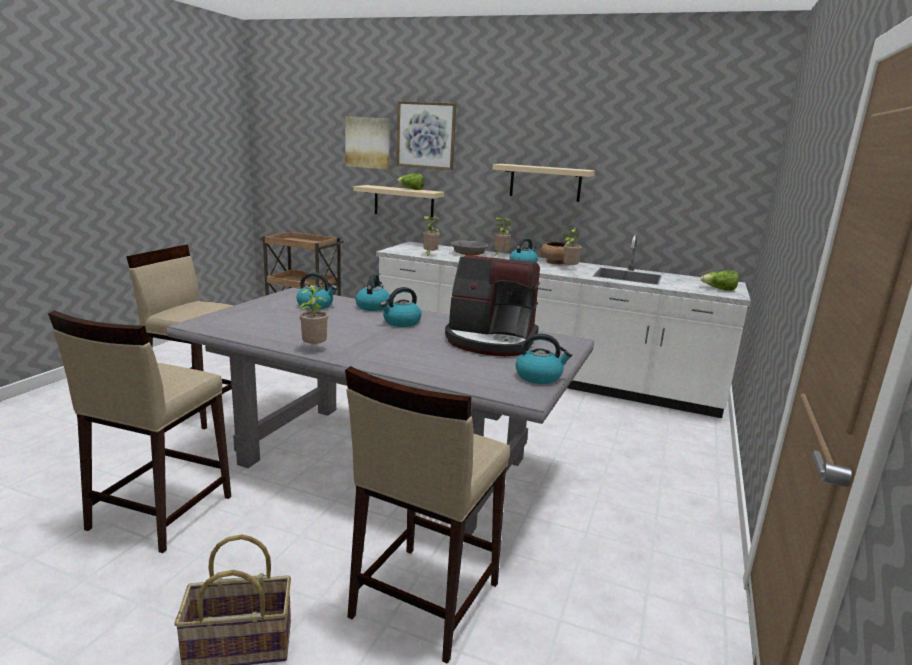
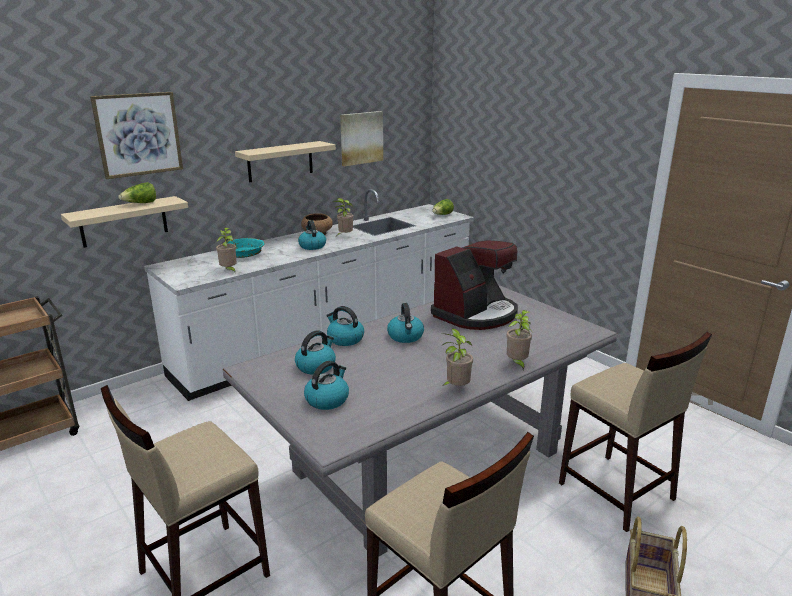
camera: 60 degrees left, 5 degrees up
picture [345,116,390,169] -> picture moved to [340,111,383,166]
grey bowl [451,241,488,256] -> turquoise bowl [227,238,265,258]
potted plant [495,217,512,255] -> potted plant moved to [506,310,532,370]
kettle [516,334,572,384] -> kettle moved to [304,361,349,410]

